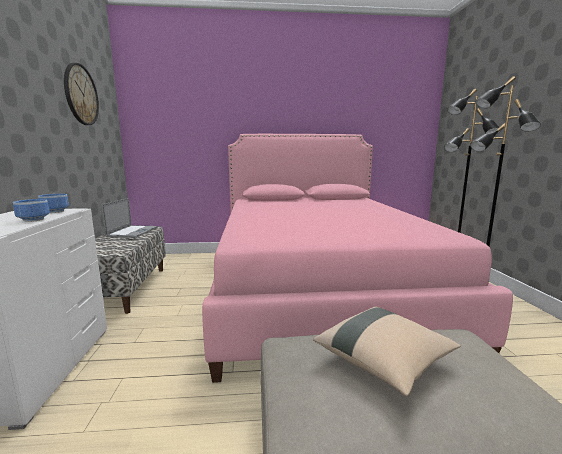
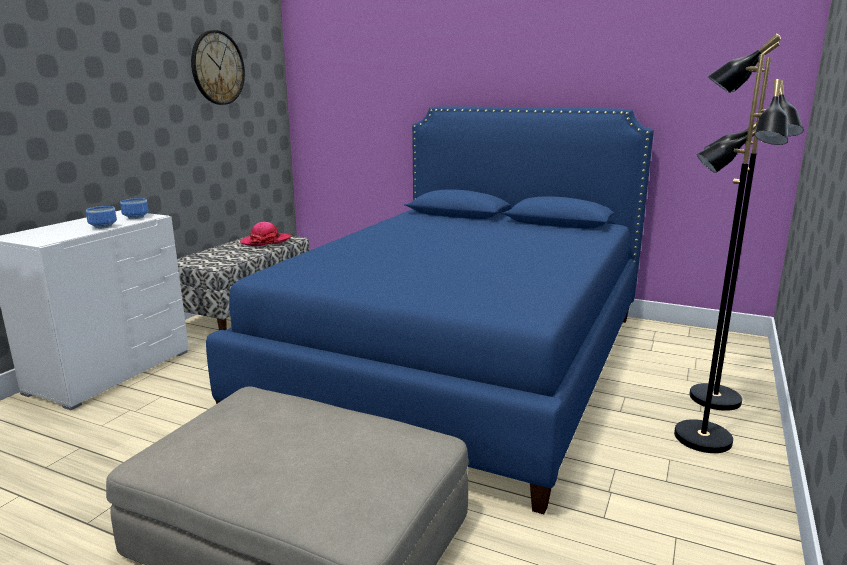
camera: 30 degrees right, 5 degrees up
laptop [101,198,158,238] -> hat [240,222,291,246]
pink bed [202,134,513,383] -> blue bed [206,106,654,514]
beige pillow [313,307,460,396] -> none

